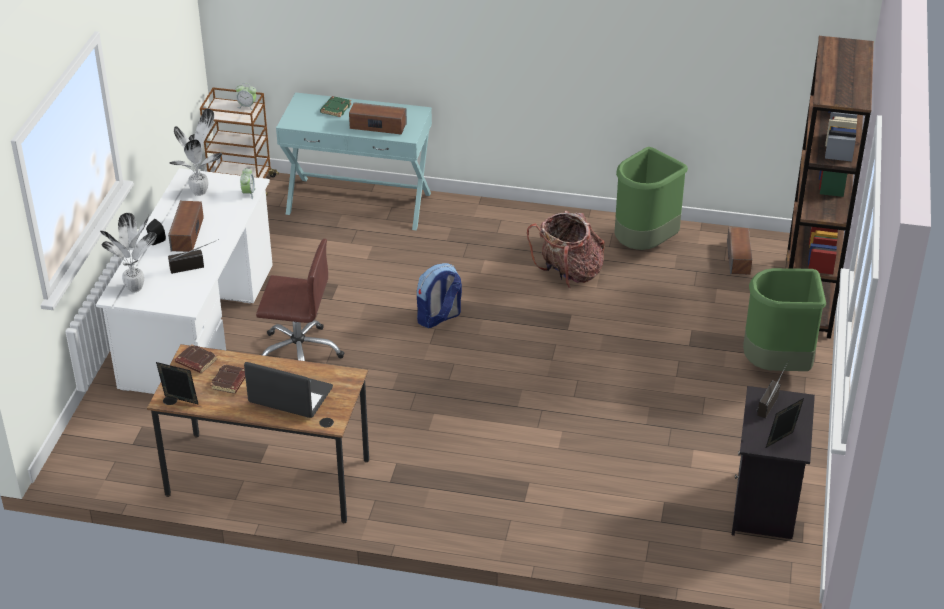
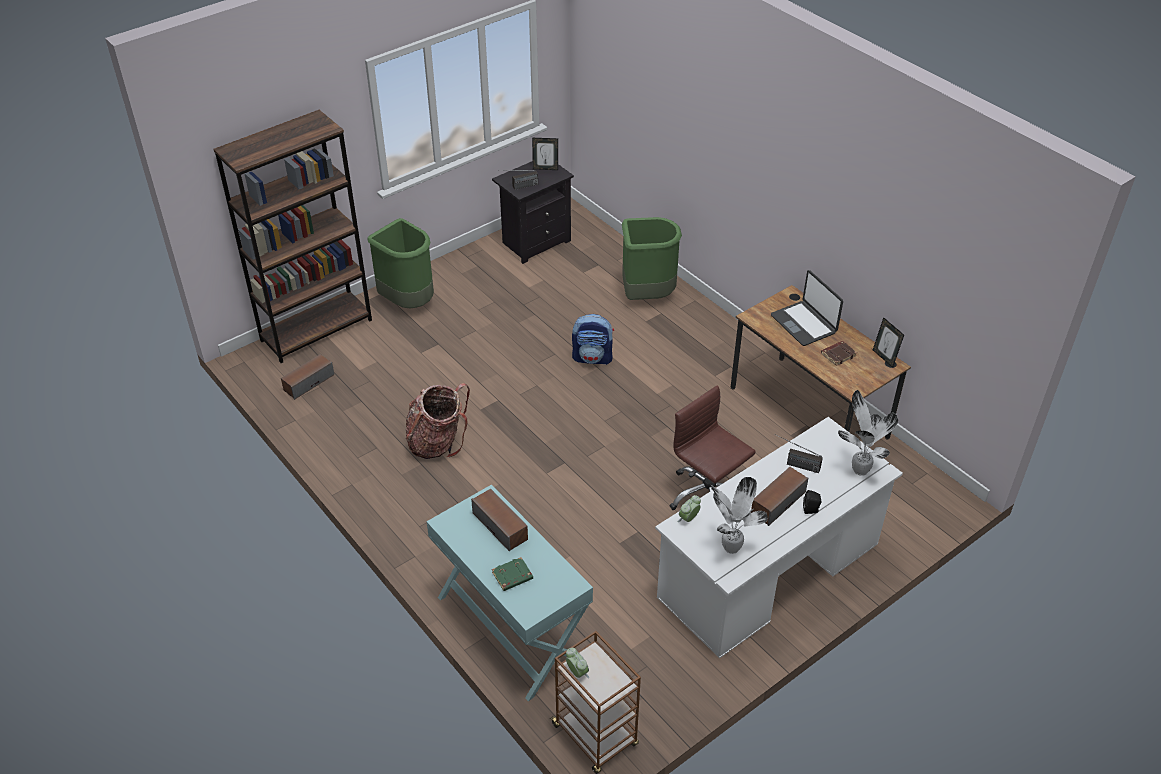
camera: 140 degrees left, 5 degrees up
brown book [175,344,217,374] -> none
backpack [417,263,462,328] -> backpack moved to [572,314,614,365]
green trash can [615,147,688,250] -> green trash can moved to [622,217,682,300]

